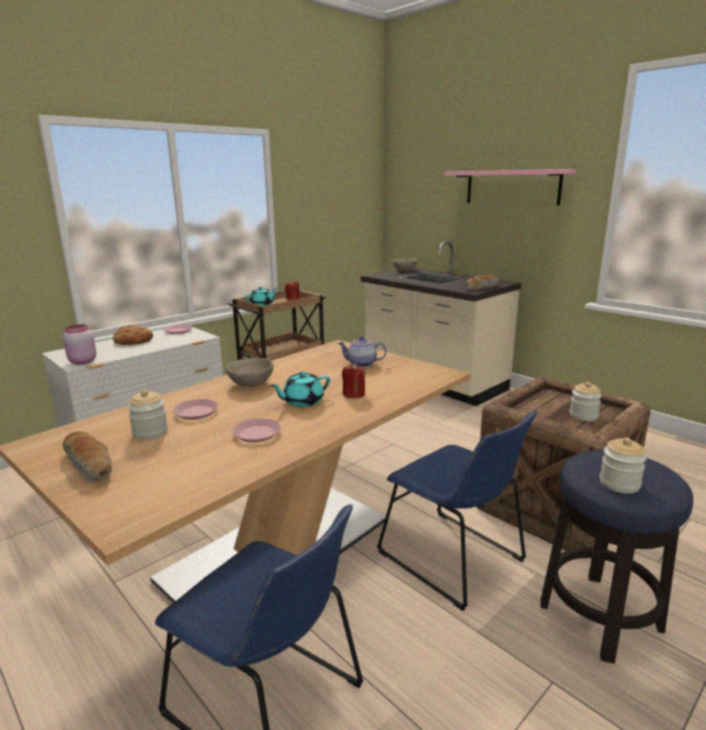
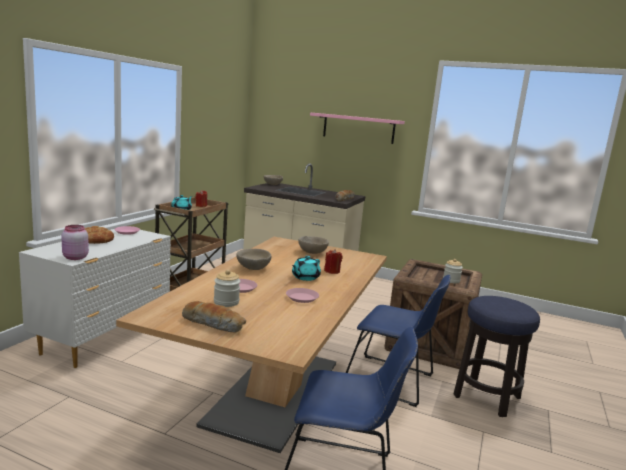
camera: 25 degrees left, 5 degrees down
teapot [338,336,386,367] -> beige bowl [298,236,329,254]
jar [600,437,647,494] -> none

